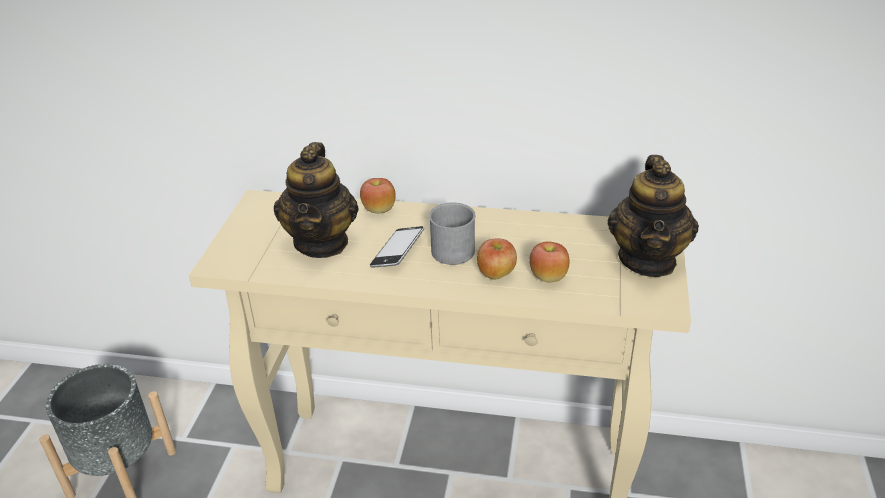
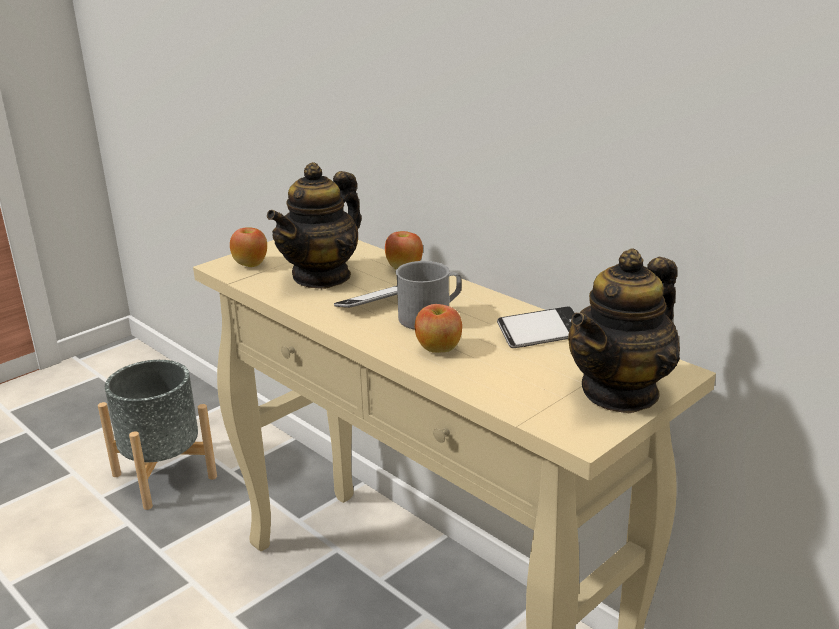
camera: 35 degrees right, 10 degrees down
apple [529,241,570,282] -> apple moved to [230,227,267,267]
none -> phone [497,306,575,348]

